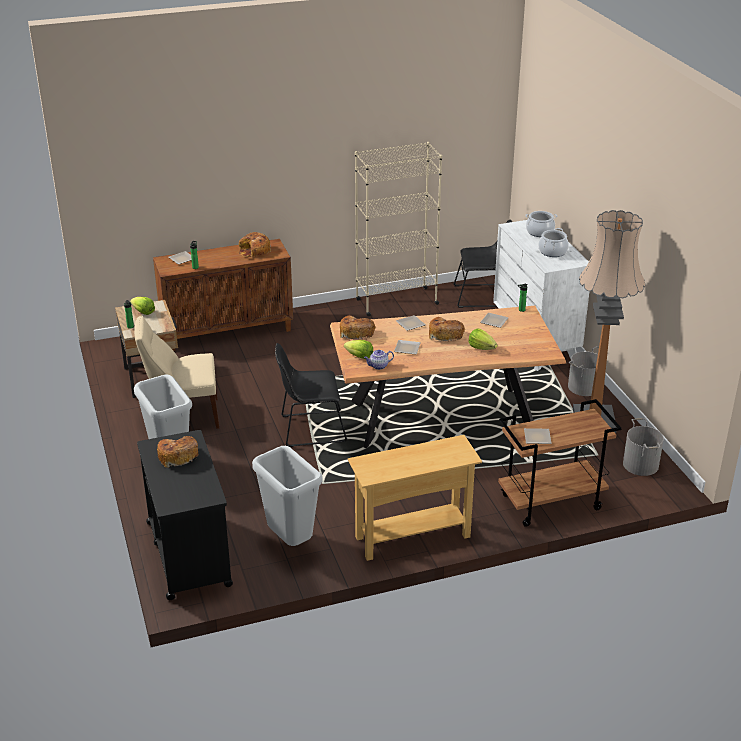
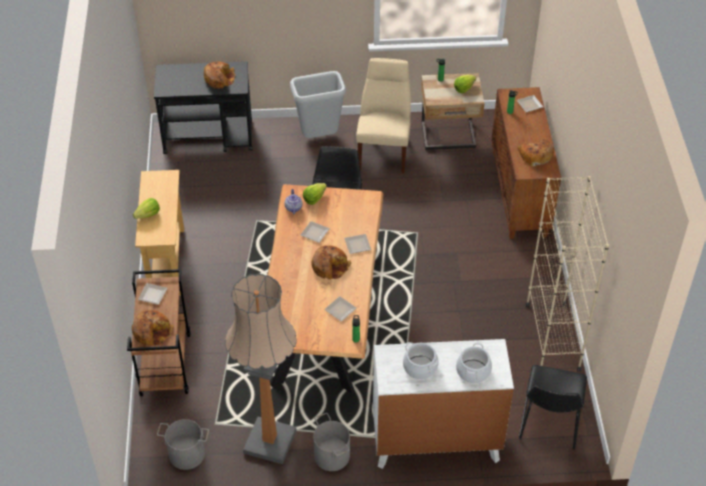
camera: 105 degrees right, 15 degrees up
grey trash can [252,446,322,546] -> none
bread [340,315,376,340] -> bread moved to [132,310,174,346]
lettuce [468,329,497,350] -> lettuce moved to [133,198,160,219]

